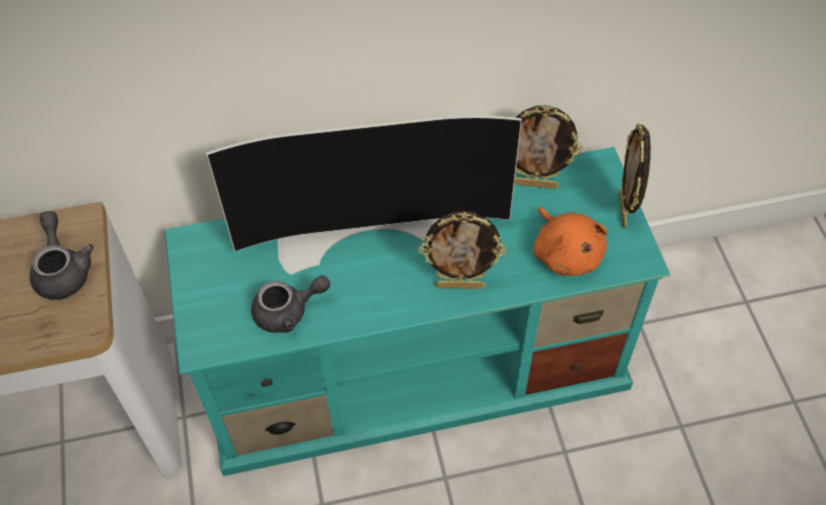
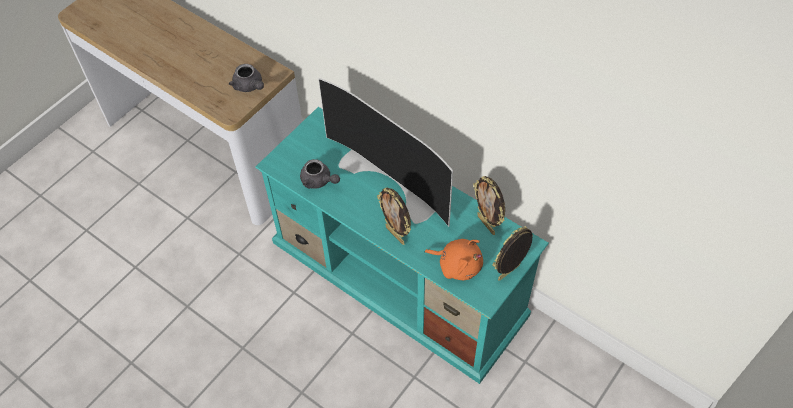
camera: 50 degrees right, 0 degrees up
grey teapot [30,211,94,300] -> grey teapot turned 105 degrees clockwise [229,64,264,92]
orange plush toy [534,207,608,276] -> orange plush toy turned 90 degrees counterclockwise [424,239,483,280]

